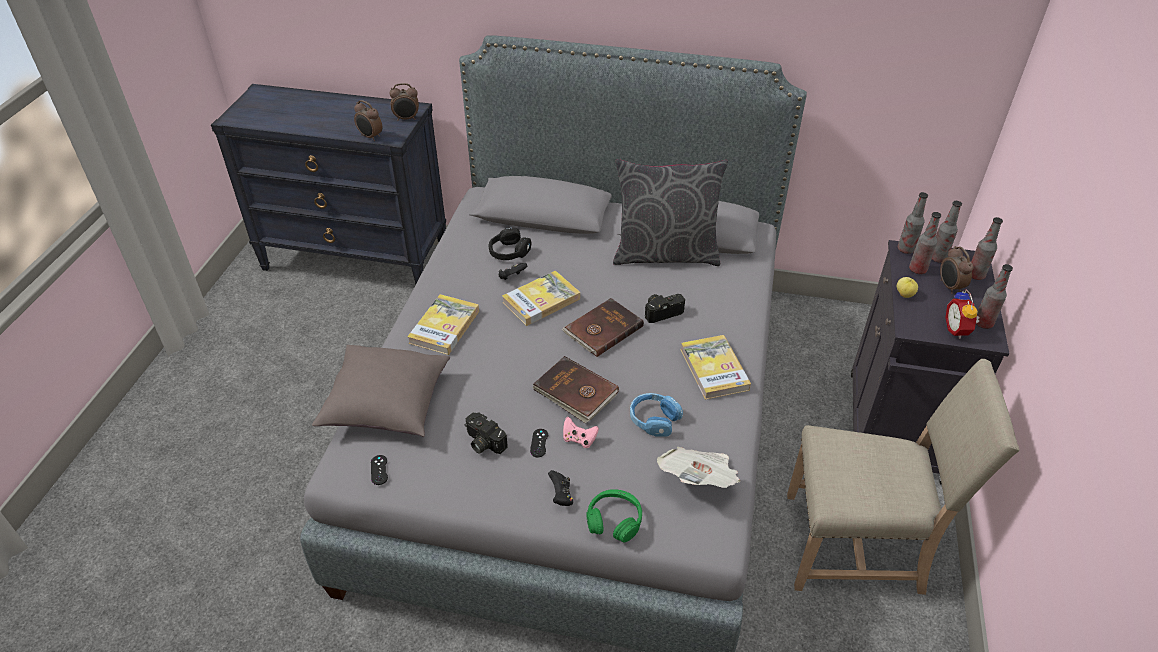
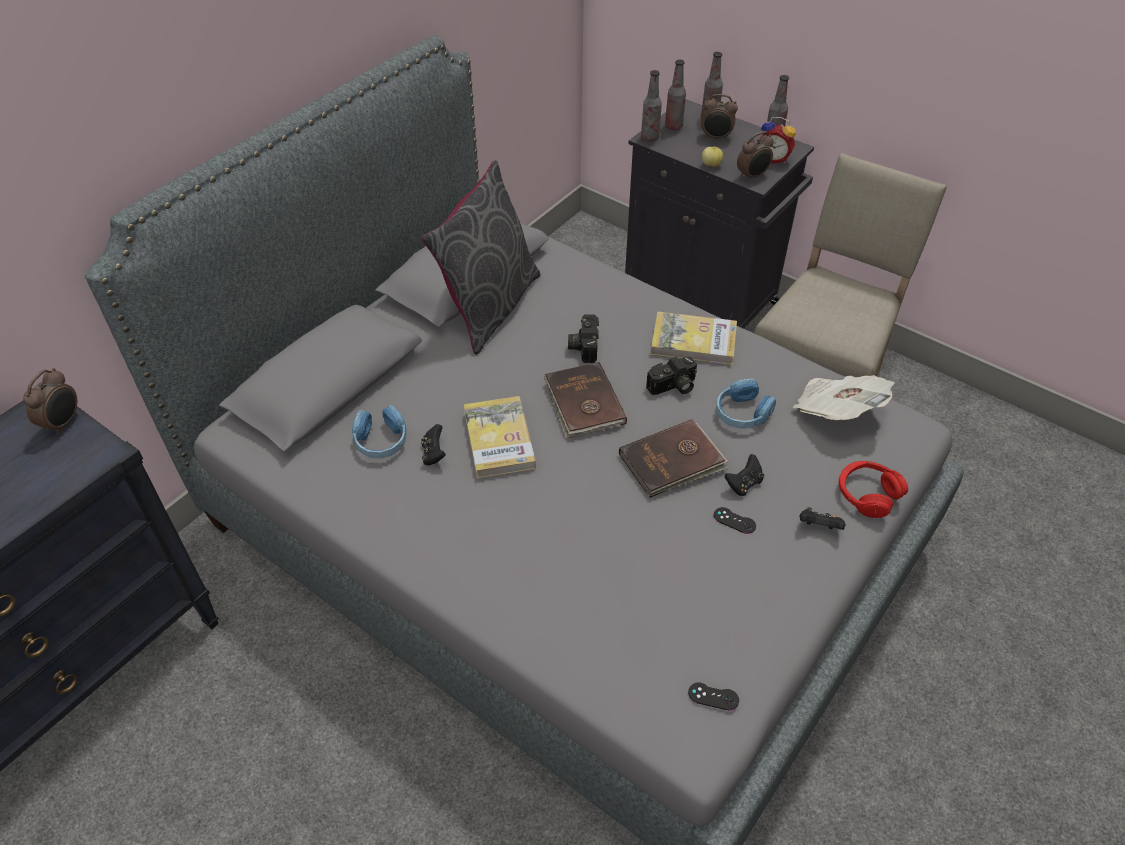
camera: 65 degrees left, 5 degrees up
grey pillow [312,345,450,437] -> none
alarm clock [354,100,382,141] -> alarm clock moved to [737,131,774,182]
book [407,294,479,355] -> none
camera [465,412,508,454] -> camera moved to [646,356,697,395]
black headphones [488,228,532,260] -> blue headphones [352,405,406,458]
pink game controller [563,417,599,448] -> black game controller [725,454,764,496]
green headphones [587,489,642,542] -> red headphones [839,461,908,518]
bottle [909,212,941,274] -> none

